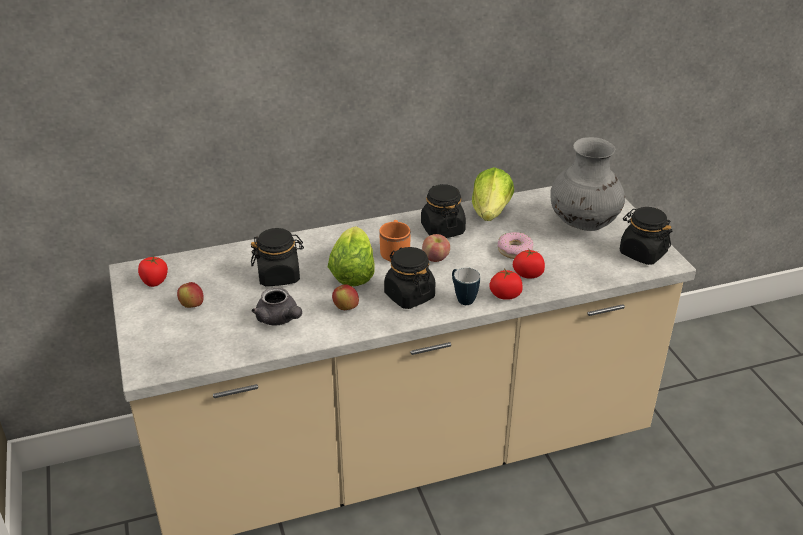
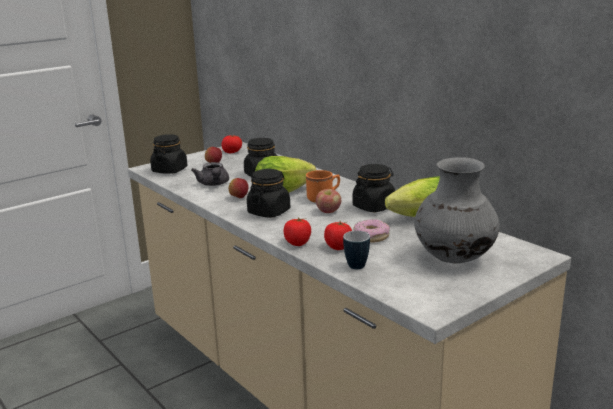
camera: 70 degrees right, 15 degrees down
grey teapot [252,287,302,326] -> grey teapot turned 45 degrees counterclockwise [191,162,229,186]
mug [452,267,480,305] -> mug moved to [343,231,370,269]
black jar [620,207,672,265] -> black jar moved to [150,134,187,174]

